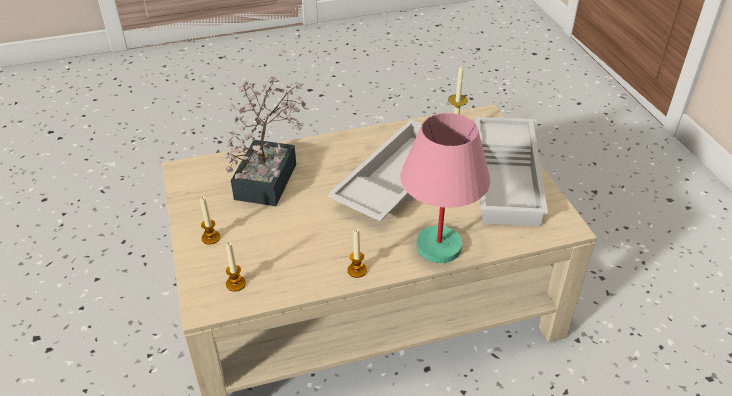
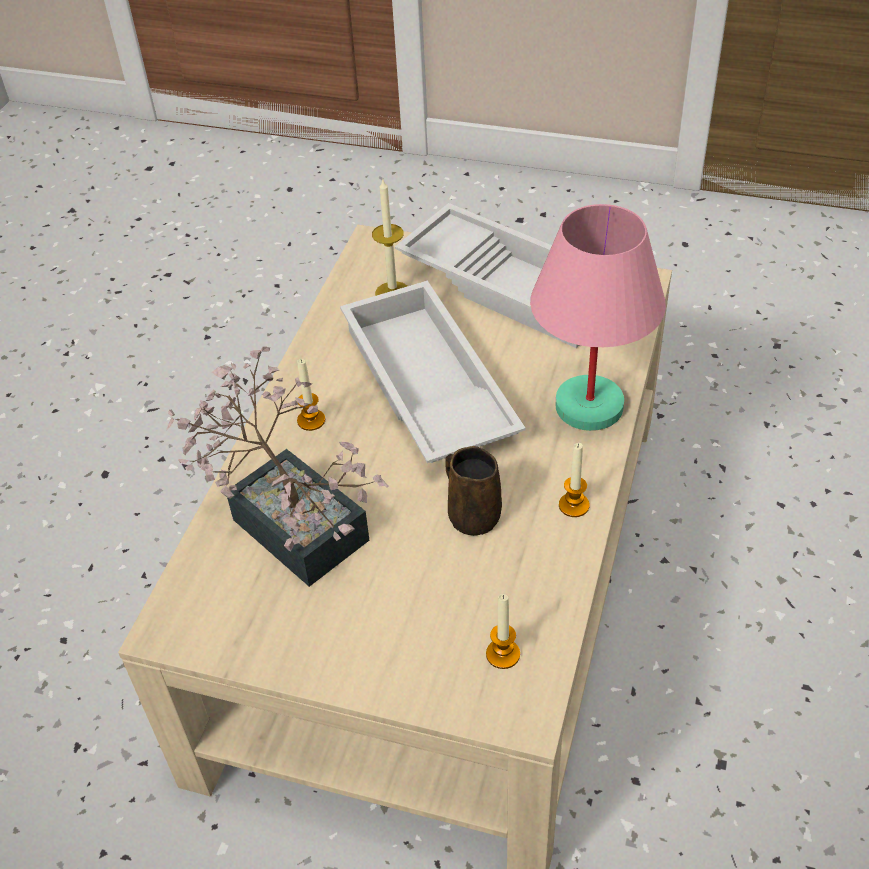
camera: 55 degrees left, 5 degrees up
candle [200,196,220,245] -> candle moved to [297,359,325,431]
none -> brown mug [445,446,502,536]

